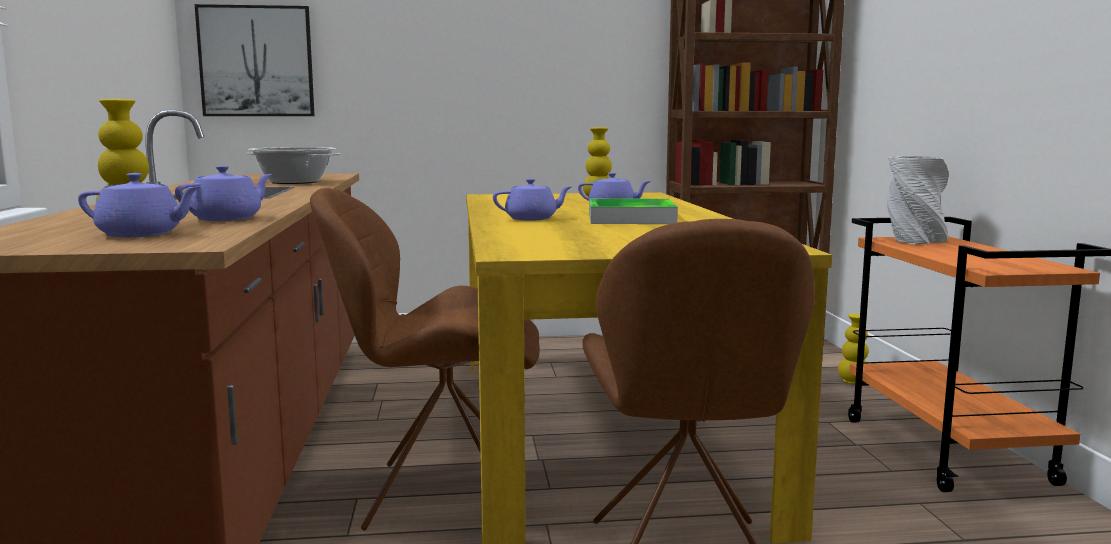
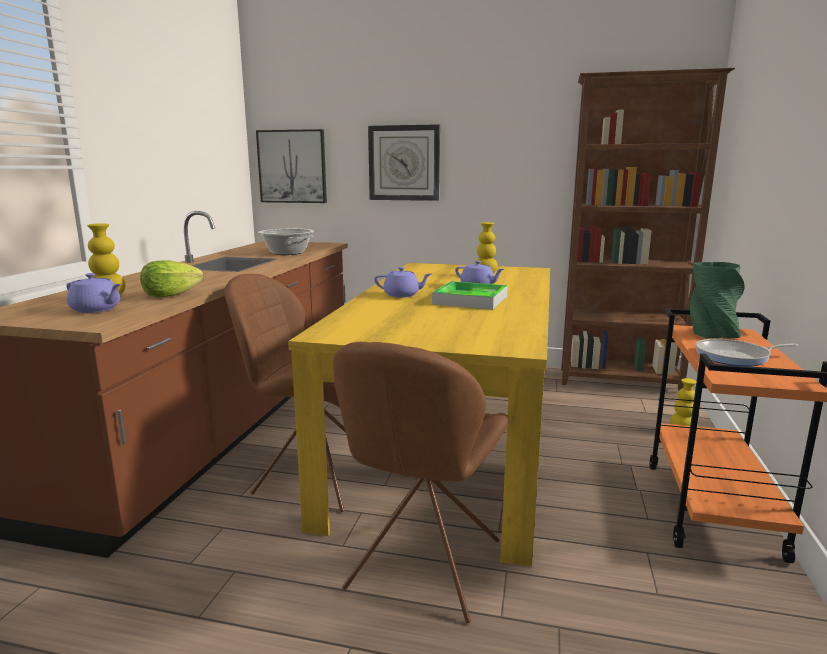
camera: 20 degrees right, 5 degrees up
purple teapot [175,165,272,221] -> lettuce [140,260,203,297]
grey vase [887,156,948,245] -> green vase [690,262,745,338]
none -> wall clock [368,124,440,201]
none -> frying pan [696,339,798,366]

